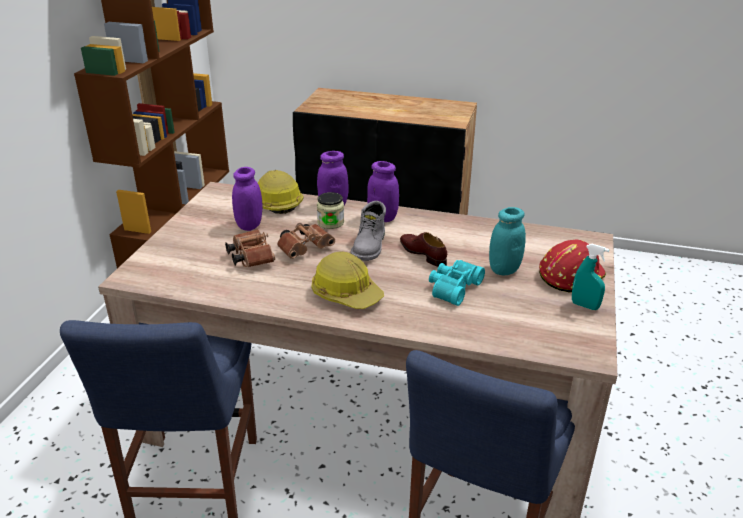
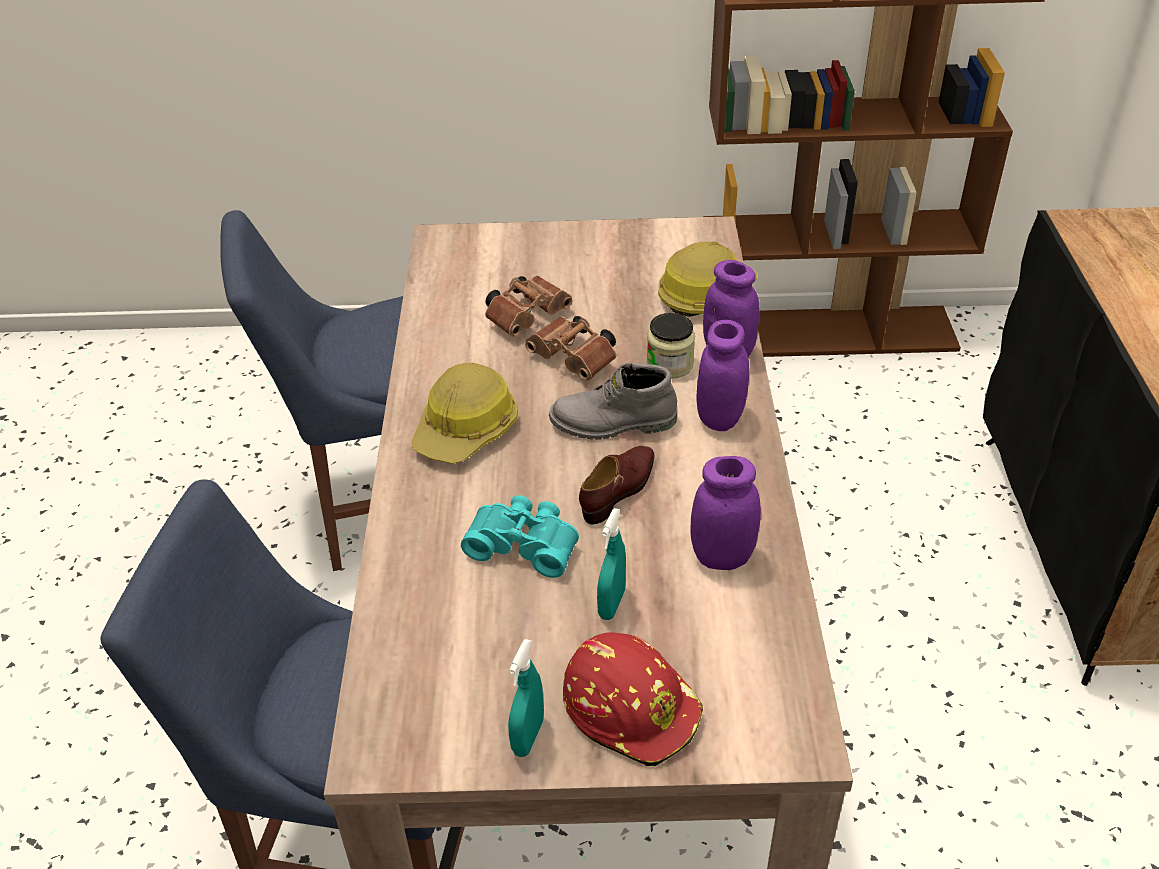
camera: 75 degrees right, 10 degrees up
purple jar [232,167,263,231] -> purple jar moved to [691,456,761,570]
turquoise jar [489,207,526,275] -> turquoise spray bottle [597,508,626,620]

